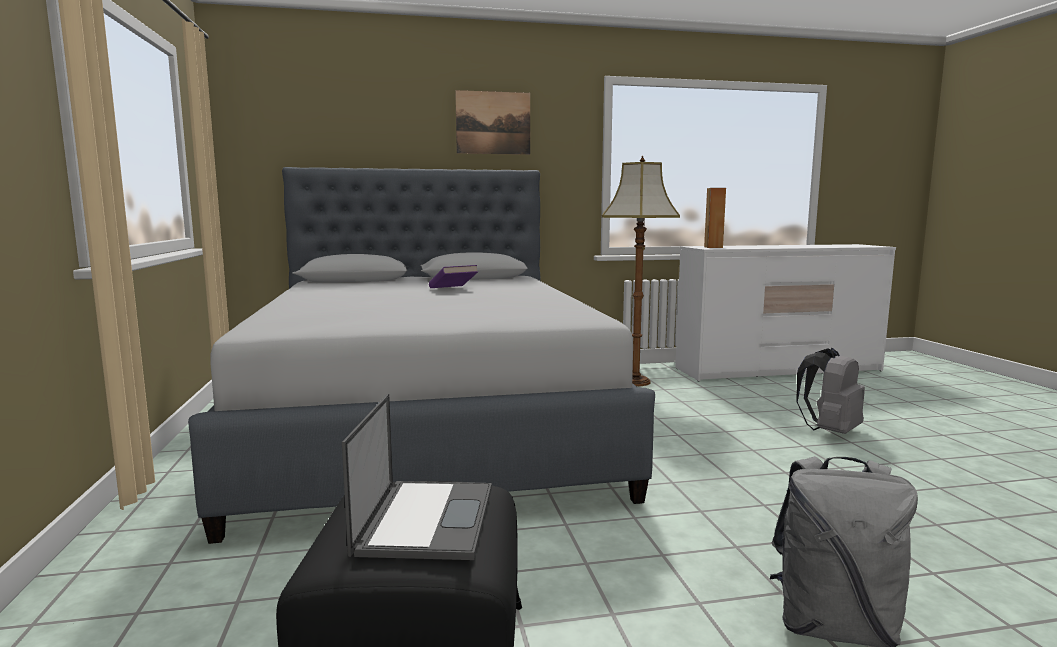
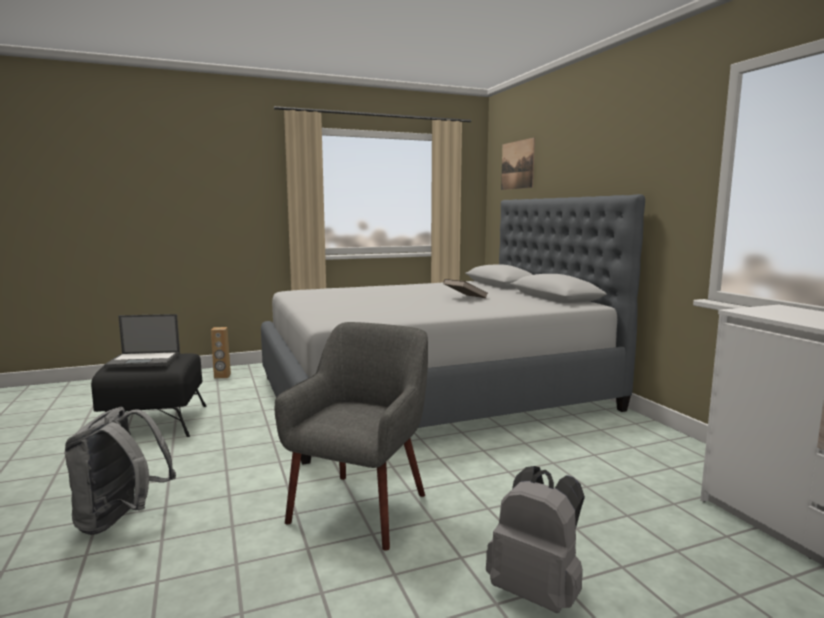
camera: 80 degrees right, 0 degrees up
purple book [429,265,478,288] -> brown book [443,279,487,298]
picture [455,90,530,155] -> picture moved to [501,137,535,190]
floor lamp [602,155,680,386] -> none
brown speaker [704,188,726,248] -> brown speaker moved to [211,327,231,379]
none -> grey armchair [275,322,428,551]

